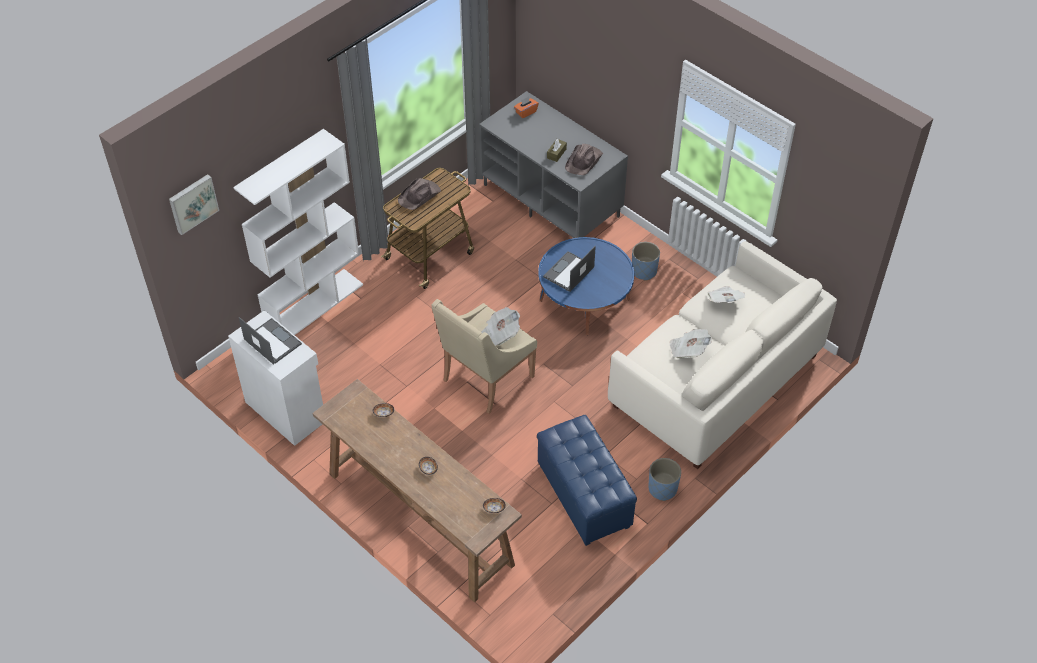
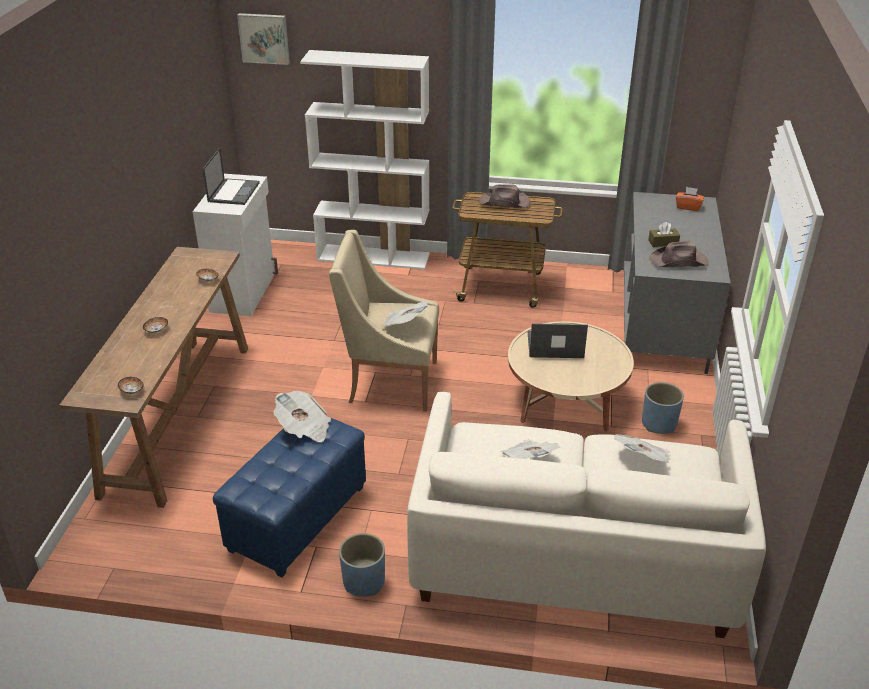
camera: 55 degrees right, 15 degrees down
blue coffee table [538,237,634,335] -> beige coffee table [508,321,634,431]
none -> newspaper [273,391,331,442]

